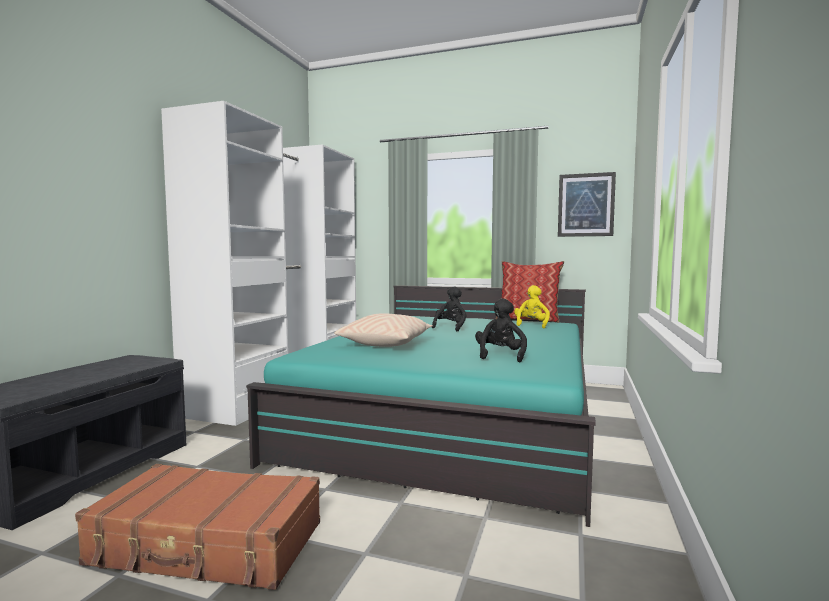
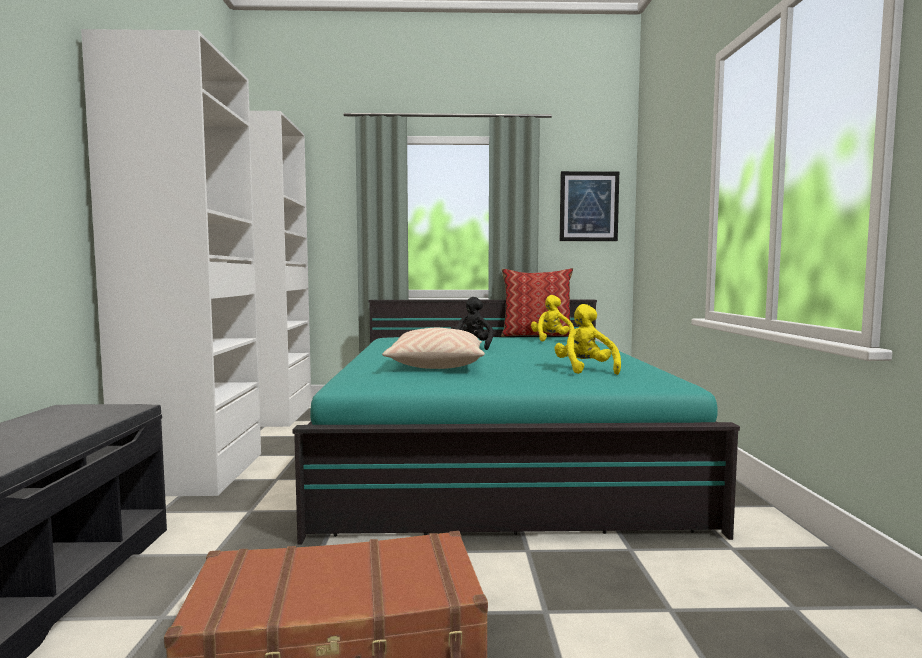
camera: 20 degrees left, 0 degrees up
black plush toy [475,298,527,363] -> yellow plush toy [554,304,621,375]

